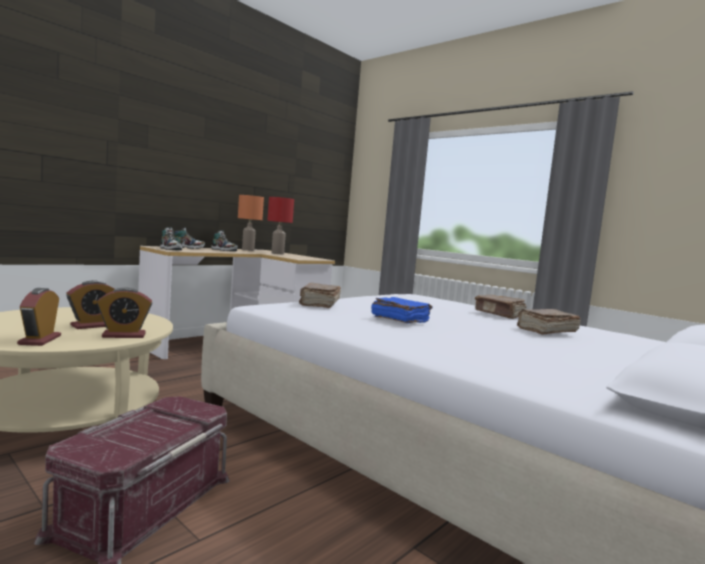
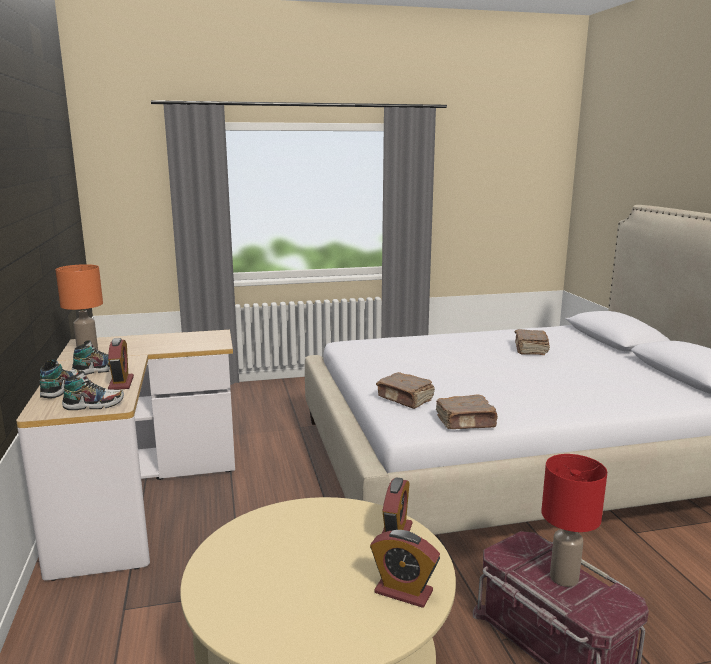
camera: 55 degrees left, 10 degrees up
alarm clock [66,280,114,329] -> alarm clock moved to [108,338,134,390]
red table lamp [267,197,294,254] -> red table lamp moved to [541,454,607,587]
blue book [371,297,432,323] -> none
brown book [475,295,527,319] -> brown book moved to [436,394,498,429]

